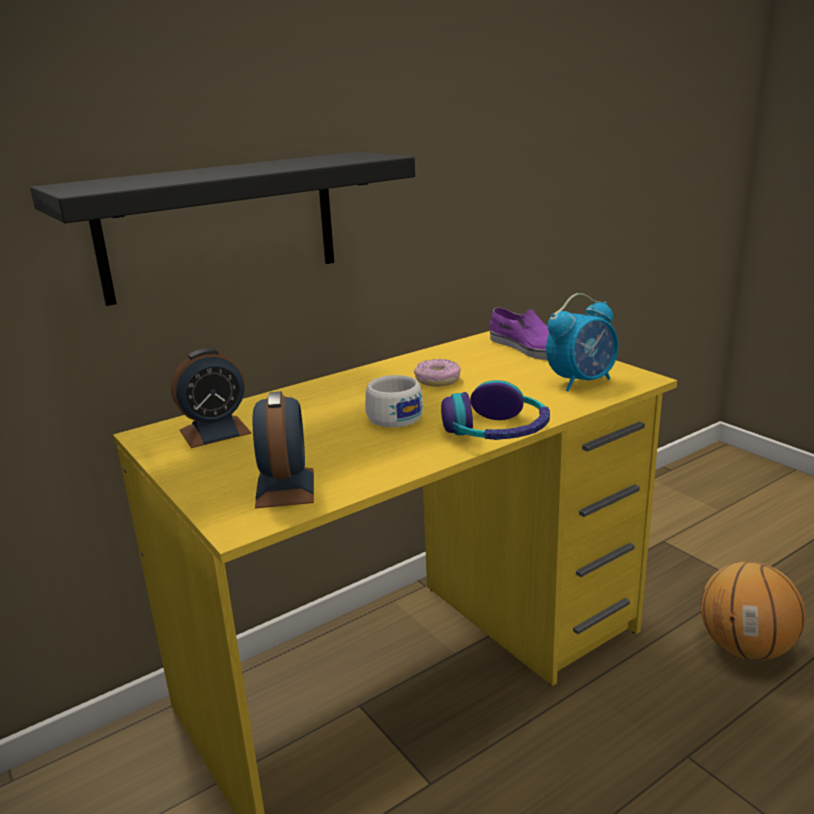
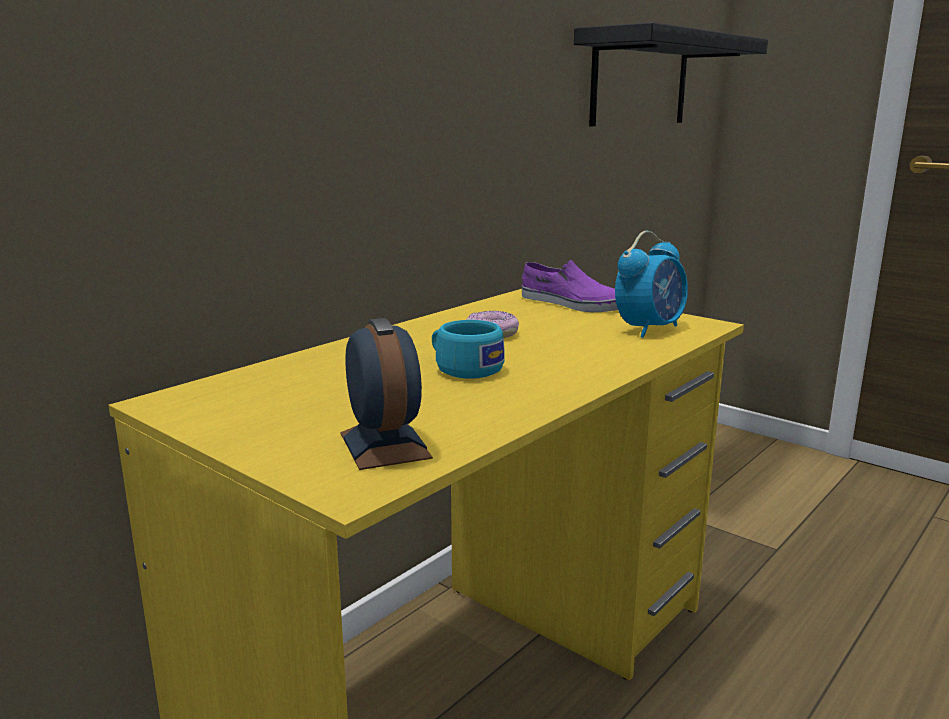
camera: 15 degrees left, 5 degrees down
black shelf [30,152,415,306] -> black shelf moved to [574,22,768,126]
alarm clock [171,348,252,448] -> none
white cup [365,375,423,428] -> turquoise cup [432,320,505,379]
headphones [441,380,550,440] -> none
basketball [701,561,806,660] -> none

